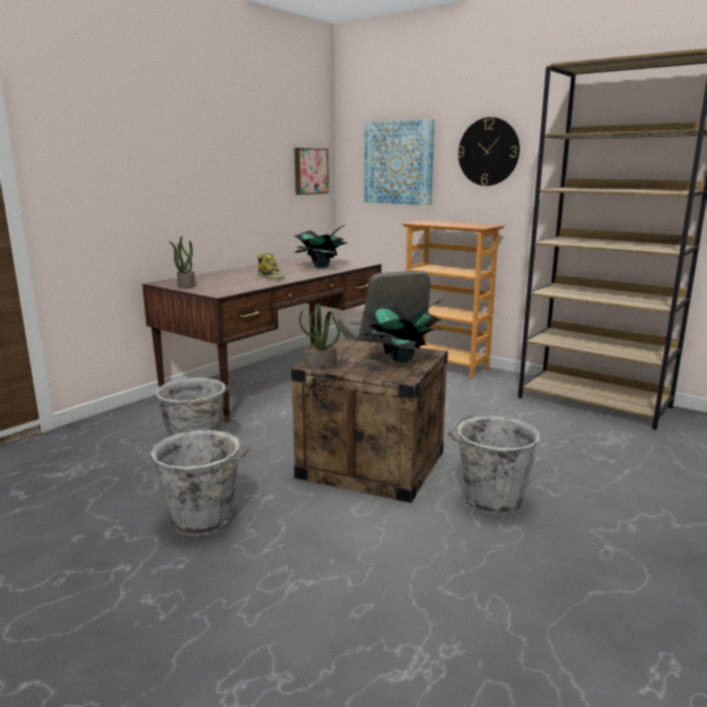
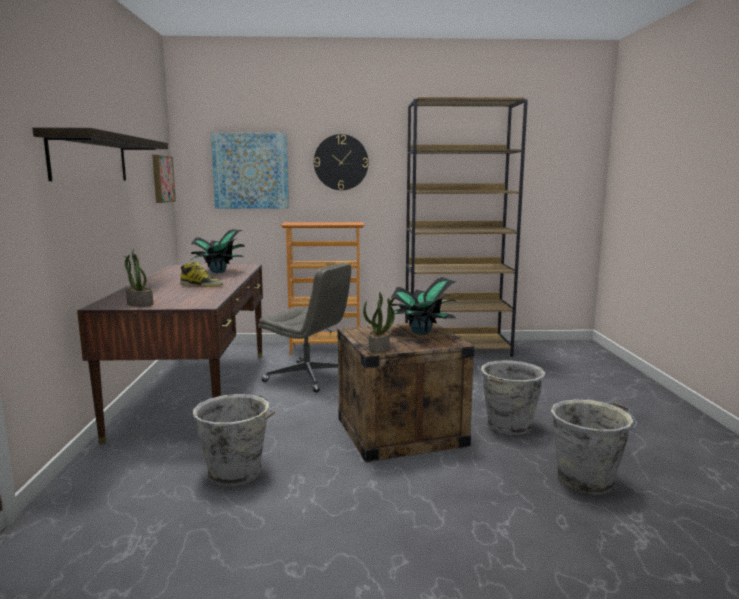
camera: 40 degrees left, 5 degrees down
grey bucket [151,430,250,537] -> grey bucket moved to [551,399,638,495]
none -> shelf [33,127,168,181]

